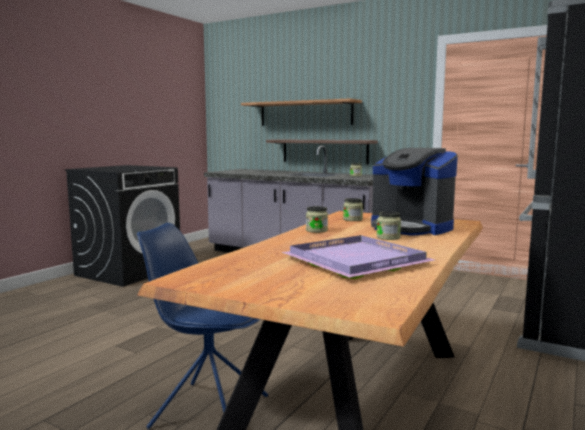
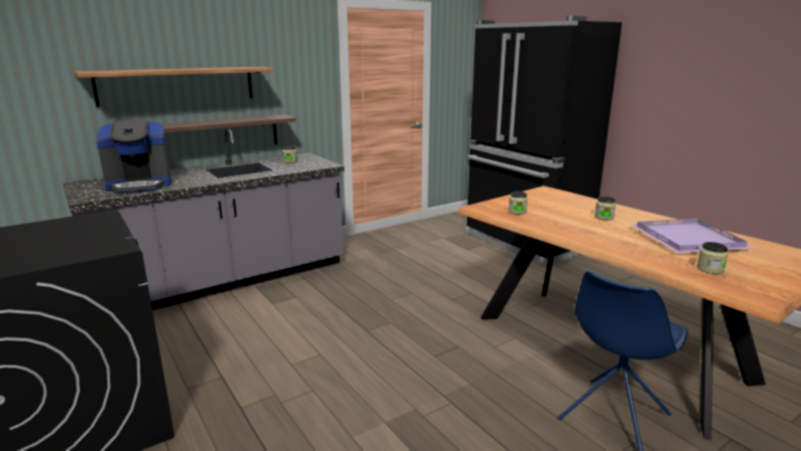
camera: 65 degrees left, 10 degrees up
jar [306,206,328,233] -> jar moved to [697,242,728,274]
coffee machine [371,148,458,236] -> coffee machine moved to [96,119,171,193]

